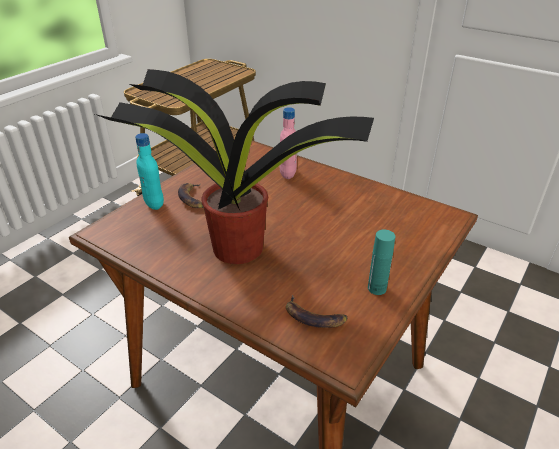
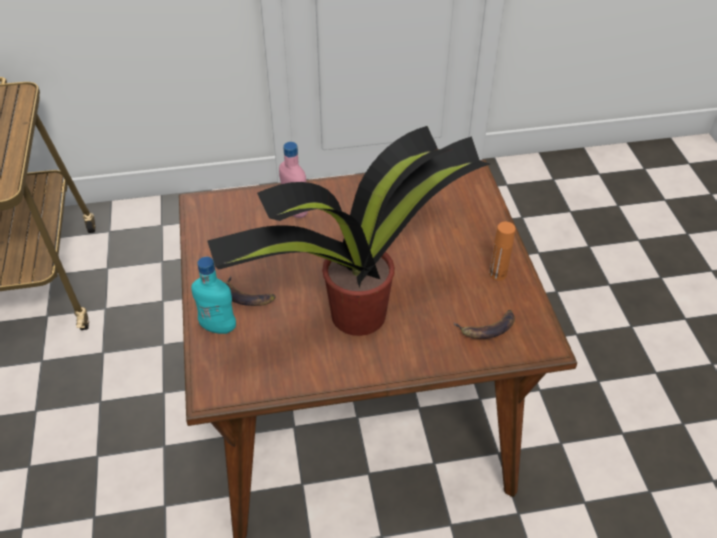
camera: 45 degrees left, 10 degrees up
turquoise bottle [368,230,395,295] -> orange bottle [489,222,516,281]

